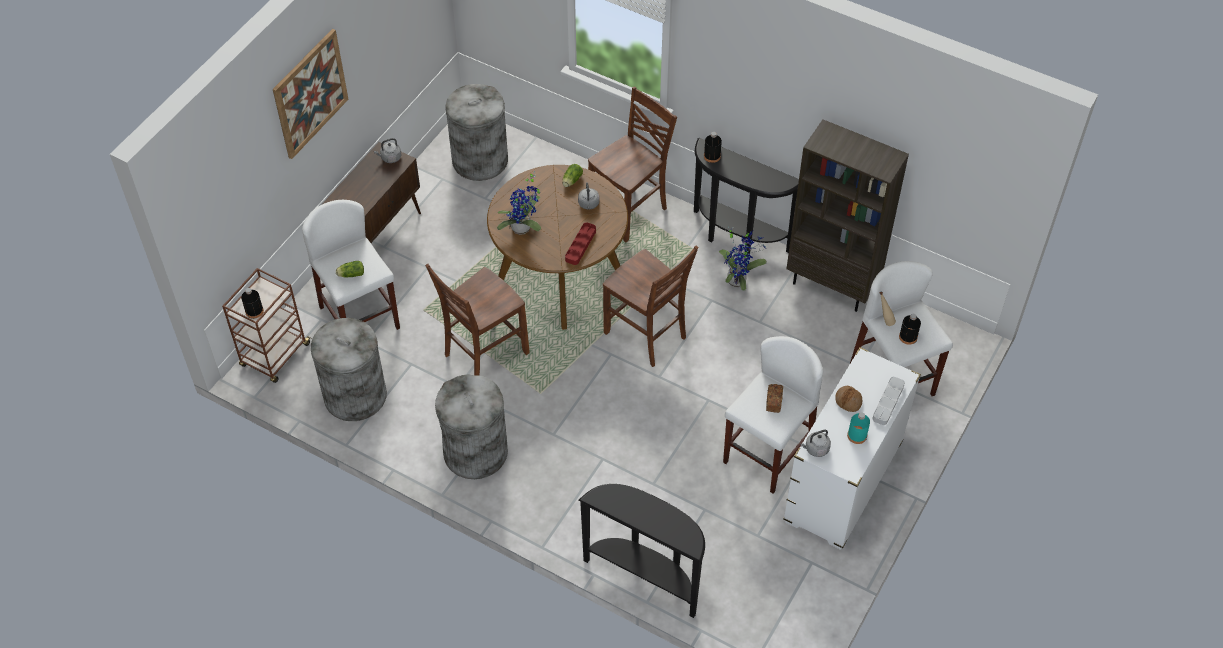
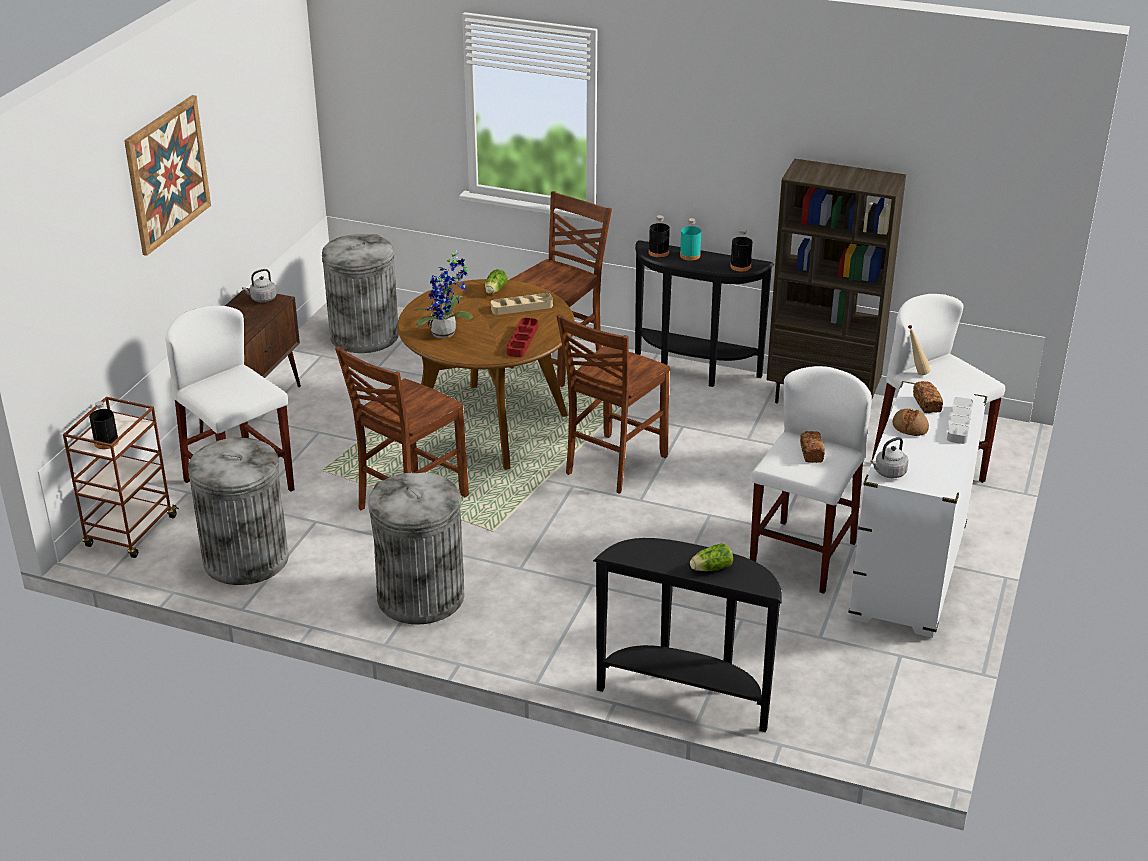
camera: 10 degrees left, 20 degrees down
lettuce [336,261,364,277] -> lettuce moved to [690,544,733,571]
grey kettle [578,182,599,210] -> beige tray [491,293,553,315]
brown chair [603,246,698,367] -> brown chair turned 90 degrees clockwise [557,314,670,493]
potted plant [719,227,767,291] -> none
turquoise bottle [847,412,870,444] -> turquoise bottle moved to [680,218,701,261]
black bottle [899,314,921,345] -> black bottle moved to [730,229,752,271]
none -> bread [913,381,943,413]

